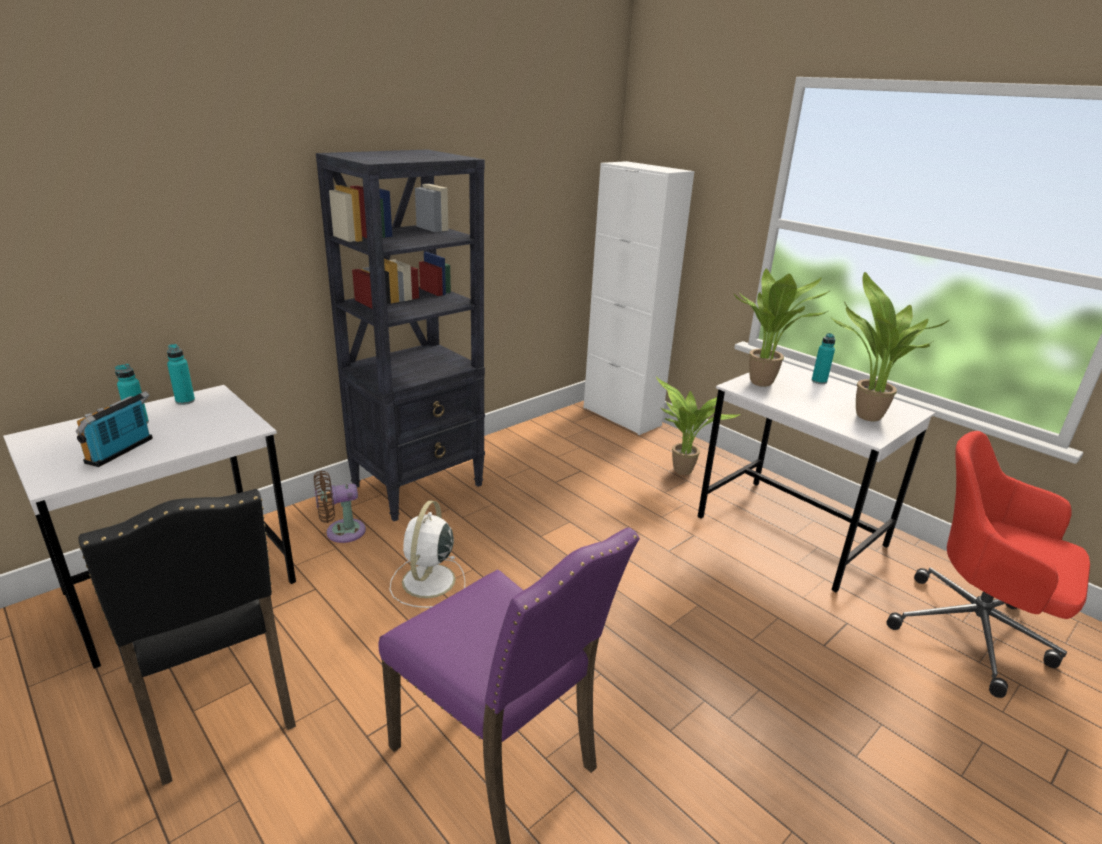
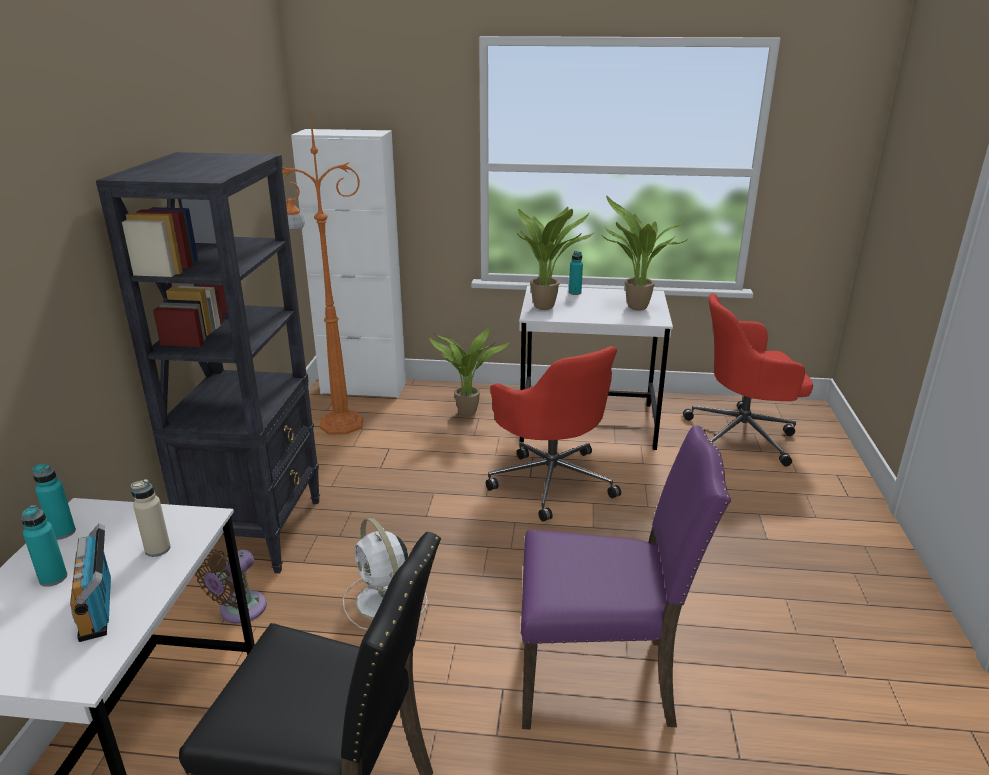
camera: 40 degrees left, 0 degrees up
none -> beige bottle [131,479,171,557]
none -> orange floor lamp [282,113,363,435]
none -> red office chair [486,346,621,522]

